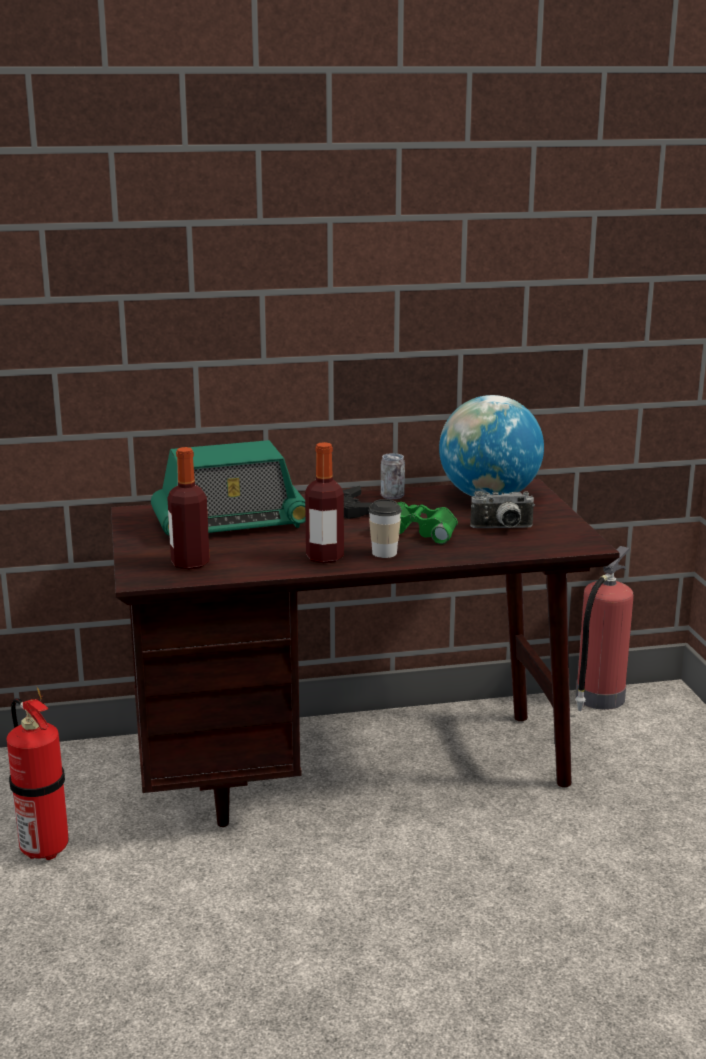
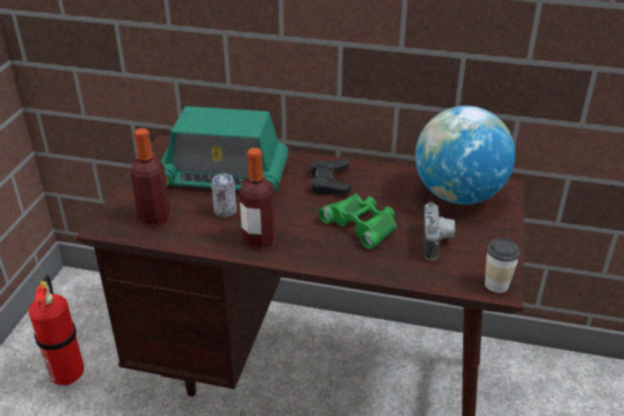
camera: 25 degrees right, 15 degrees up
cup [368,499,402,558] -> cup moved to [485,238,520,293]
can [381,453,405,499] -> can moved to [211,174,237,218]
camera [470,491,535,528] -> camera turned 105 degrees counterclockwise [423,202,455,260]
fire extinguisher [575,546,634,711] -> none

